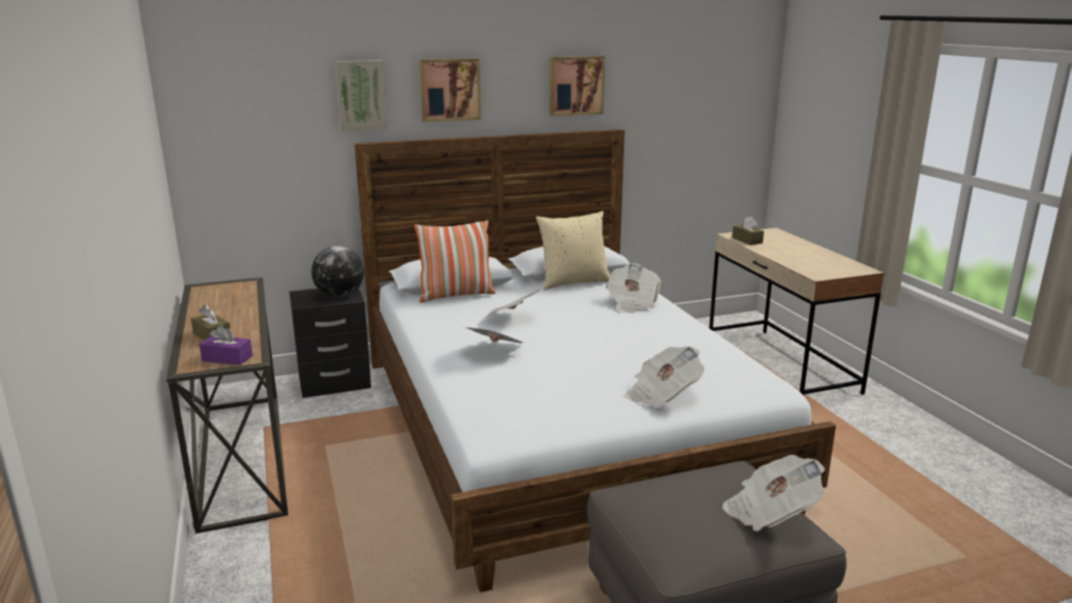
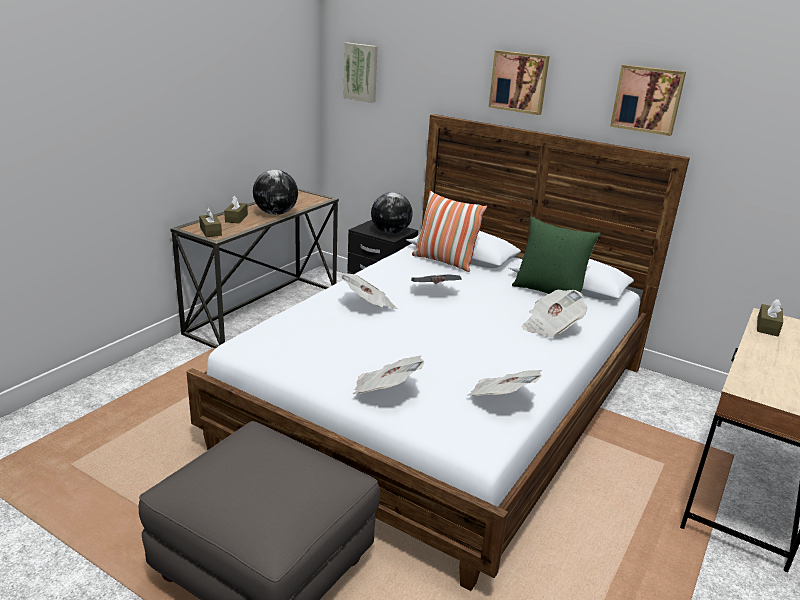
camera: 50 degrees right, 5 degrees up
purple tissue box [199,325,253,365] -> brown tissue box [199,207,222,237]
picture [335,60,387,131] -> picture moved to [344,43,378,103]
beige pillow [536,211,610,290] -> green pillow [512,217,601,294]
newspaper [723,455,825,531] -> newspaper moved to [467,370,542,396]
none -> globe [253,170,298,215]

